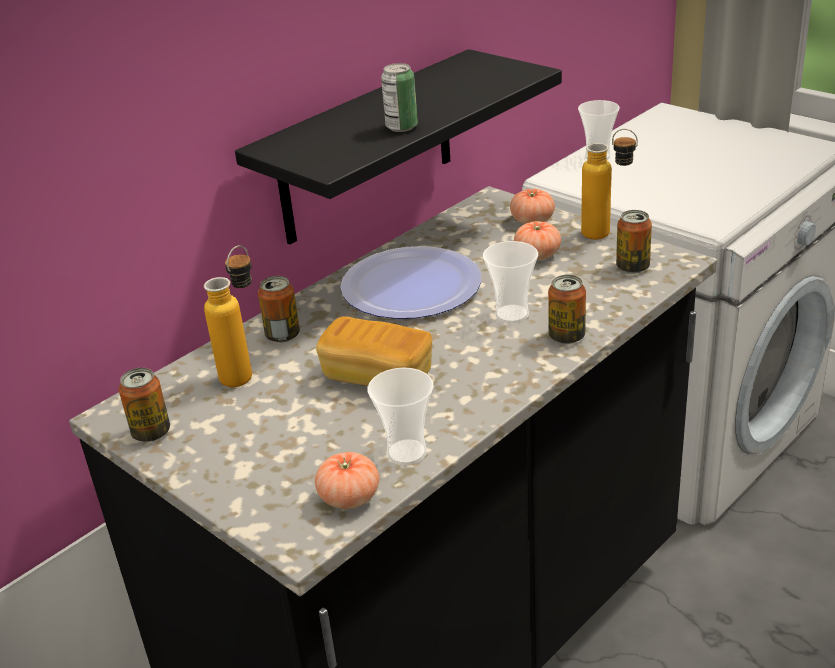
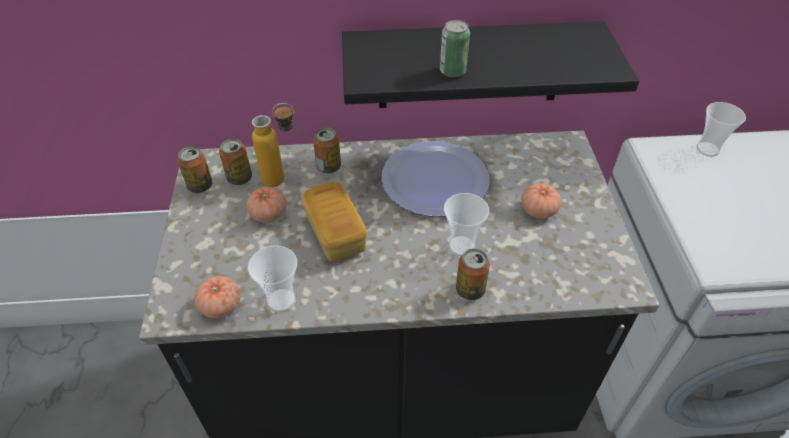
camera: 40 degrees right, 15 degrees up
tomato [510,189,555,224] -> tomato moved to [247,187,286,222]
bottle [581,129,638,240] -> none
can [616,210,652,273] -> can moved to [219,138,252,185]

